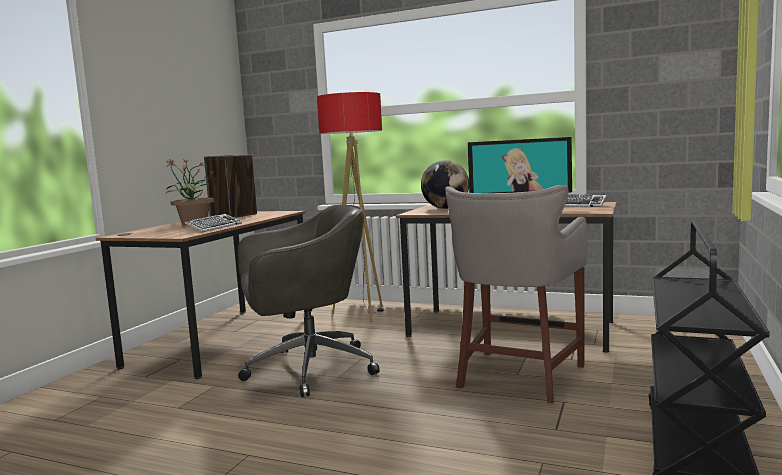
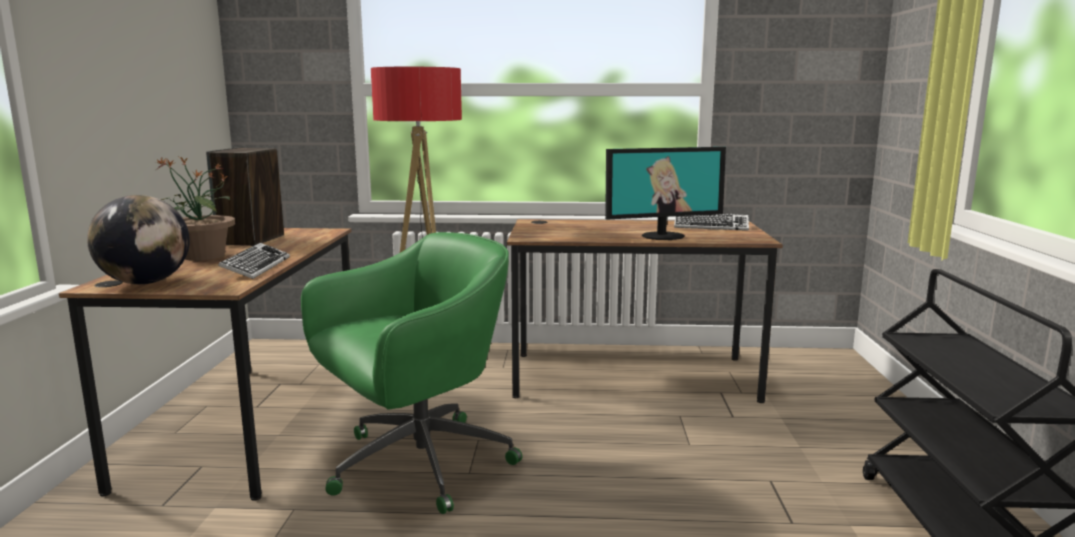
camera: 20 degrees left, 5 degrees up
grey office chair [238,205,380,397] -> green office chair [301,232,522,514]
globe [421,160,469,209] -> globe moved to [87,195,190,284]
grey stool [445,185,587,404] -> none

